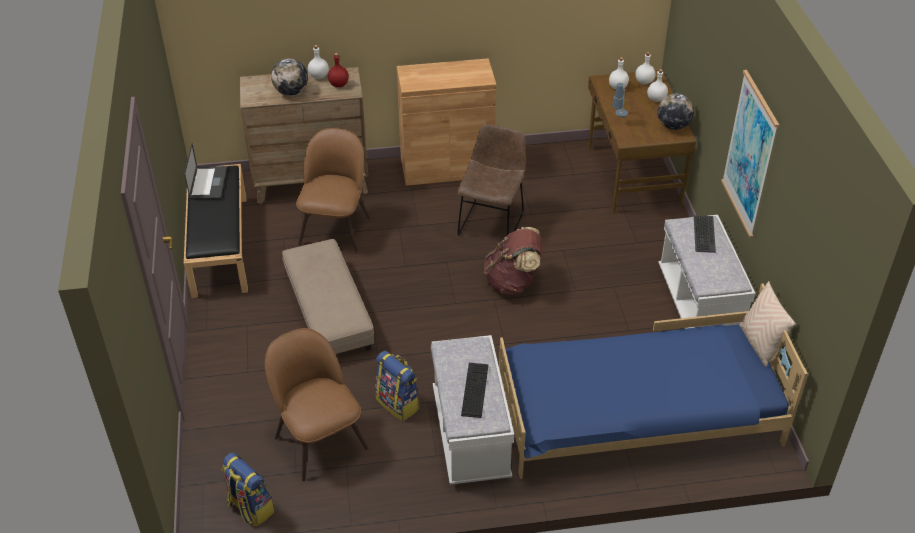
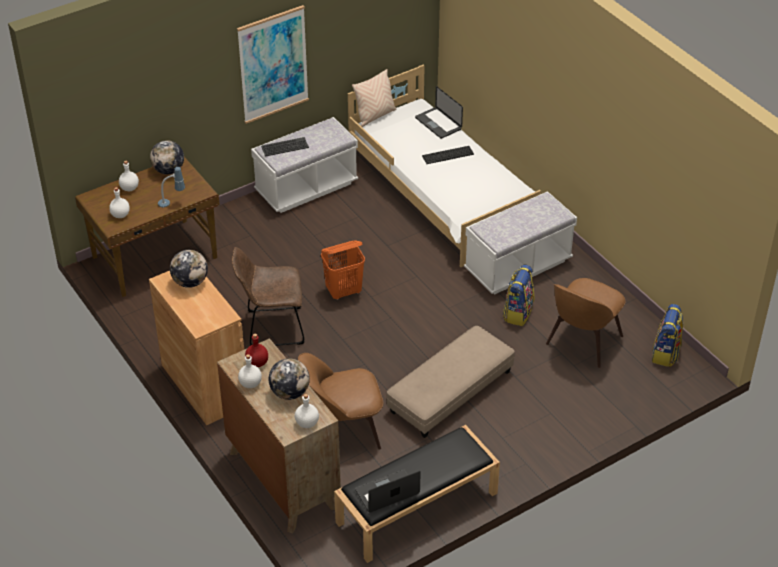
camera: 115 degrees left, 0 degrees up
keyboard [461,363,488,418] -> keyboard moved to [422,146,474,164]
brown backpack [484,227,543,295] -> orange laundry basket [321,240,365,300]
blue bed [499,283,808,479] -> white bed [348,64,541,267]
white bottle [635,52,655,84] -> white bottle moved to [295,394,319,428]
none -> globe [170,250,208,288]
none -> laptop [415,86,463,139]

